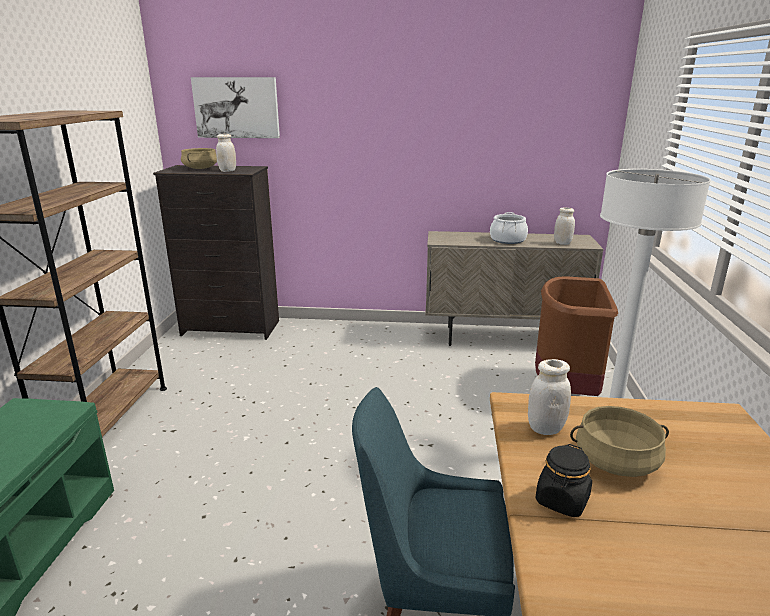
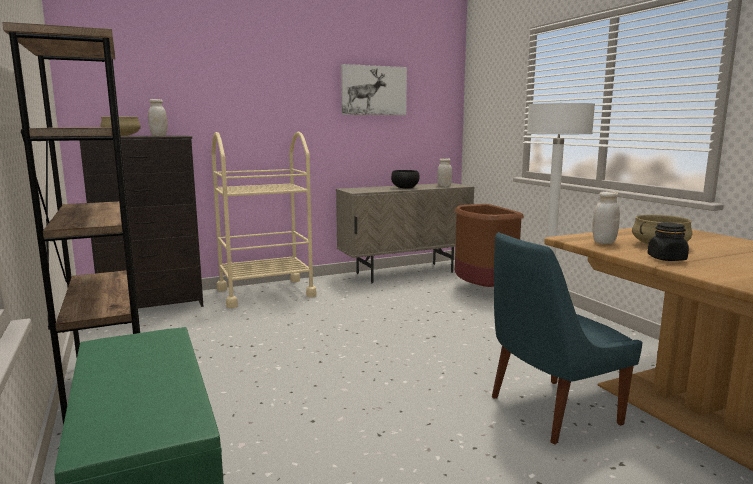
camera: 30 degrees left, 10 degrees down
picture [191,77,280,138] -> picture moved to [341,64,407,115]
cooking pot [490,212,528,244] -> black bowl [391,170,420,189]
none -> beige cart [211,132,316,308]

